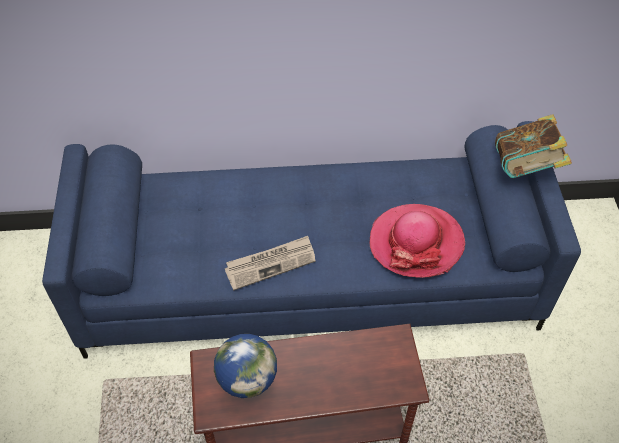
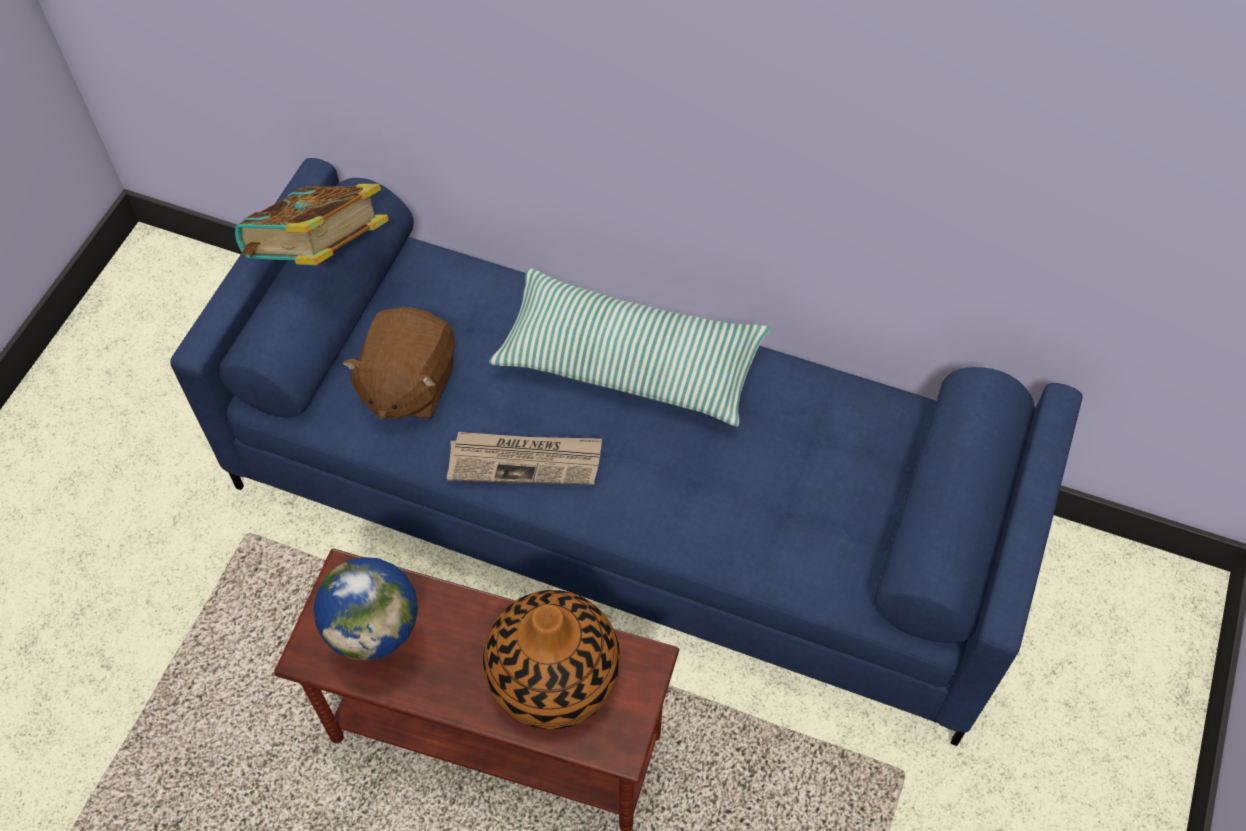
camera: 25 degrees right, 5 degrees up
hat [370,204,465,278] -> none
book [495,114,572,178] -> book moved to [235,184,389,265]
none -> brown plush toy [342,307,455,420]
none -> vase [483,590,620,729]
none -> pillow [489,269,770,427]

